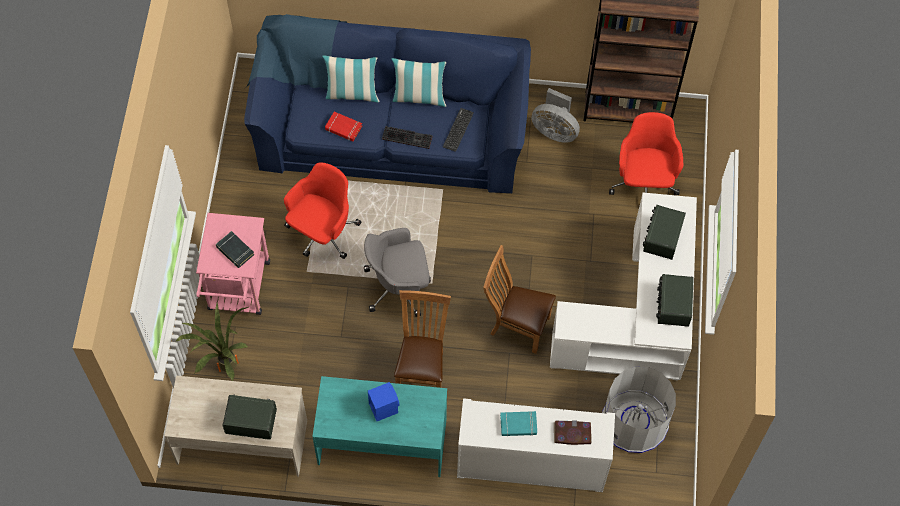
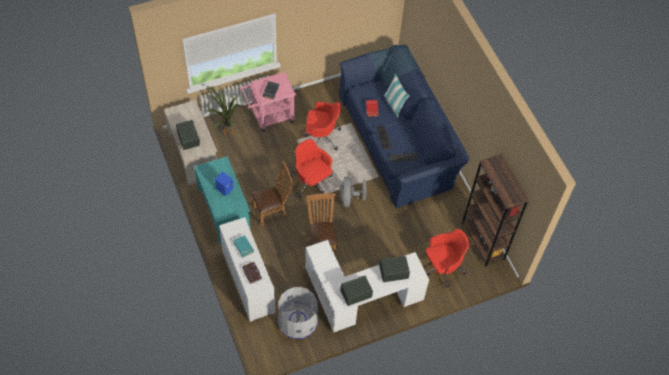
camera: 60 degrees right, 5 degrees down
grey office chair [364,228,431,317] -> red office chair [291,139,333,198]
pillow [392,58,447,107] -> none
grey fan [531,88,580,143] -> grey fan moved to [340,177,367,207]

